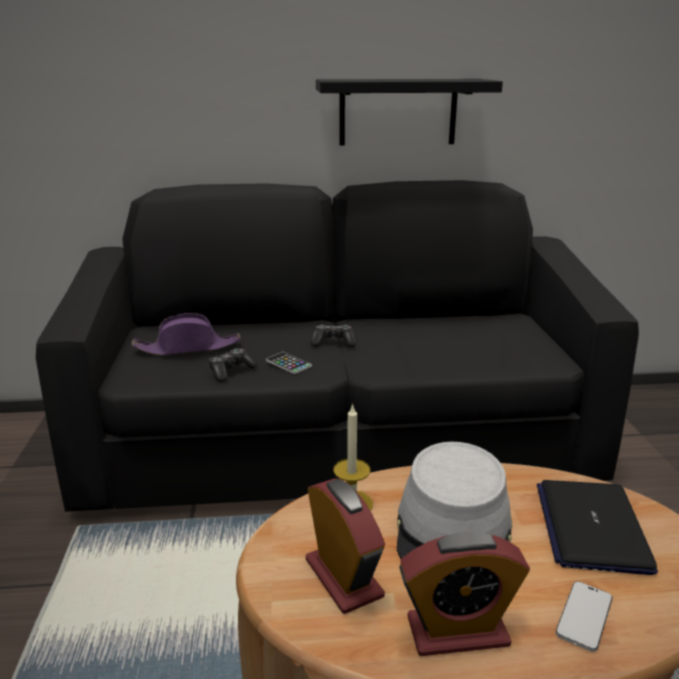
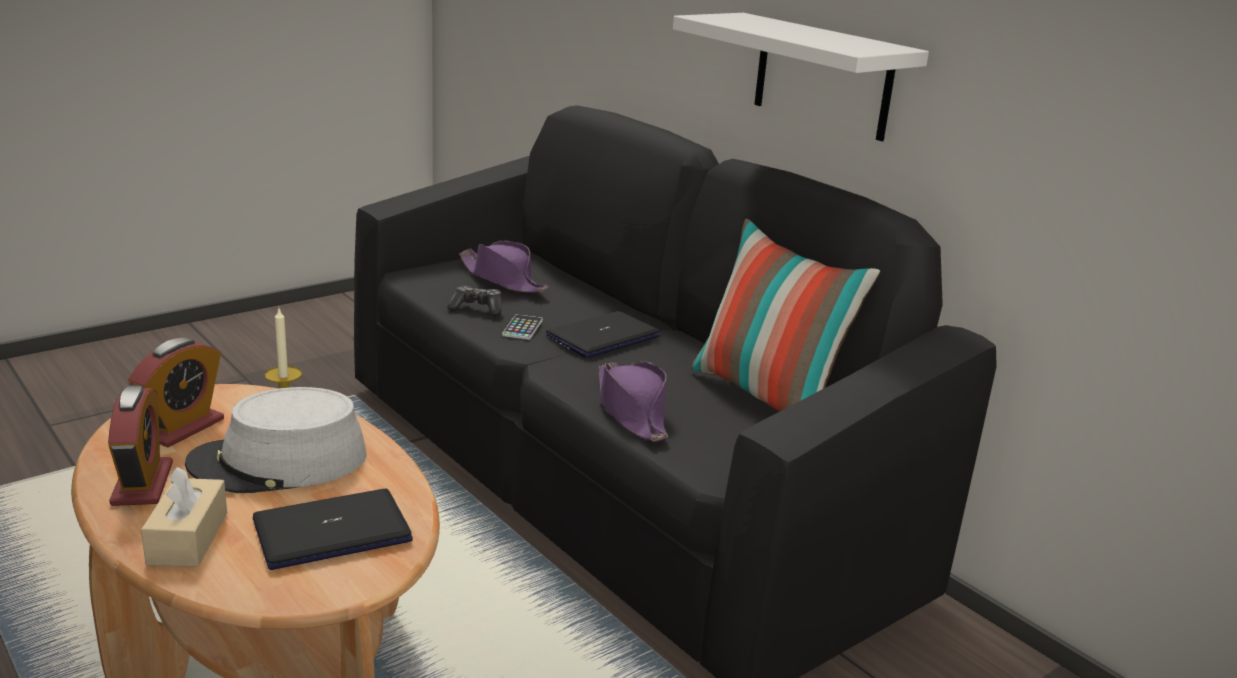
camera: 55 degrees right, 0 degrees up
game controller [311,325,356,347] -> laptop [546,311,661,358]
black shelf [316,79,503,145] -> white shelf [673,13,929,141]
alarm clock [399,531,530,656] -> alarm clock turned 150 degrees counterclockwise [108,385,173,506]
phone [556,581,612,652] -> beige tissue box [141,467,227,567]
none -> purple hat [598,361,668,441]
none -> pillow [691,219,880,411]

